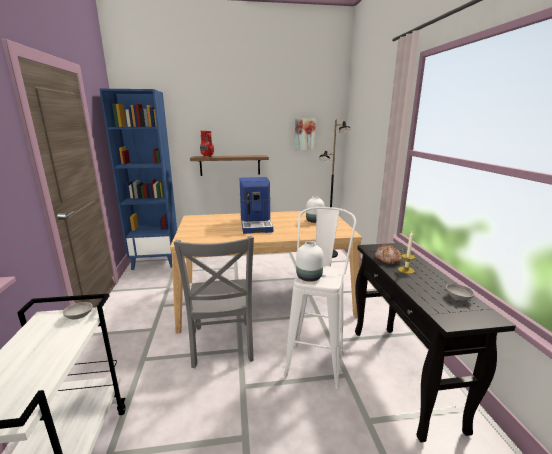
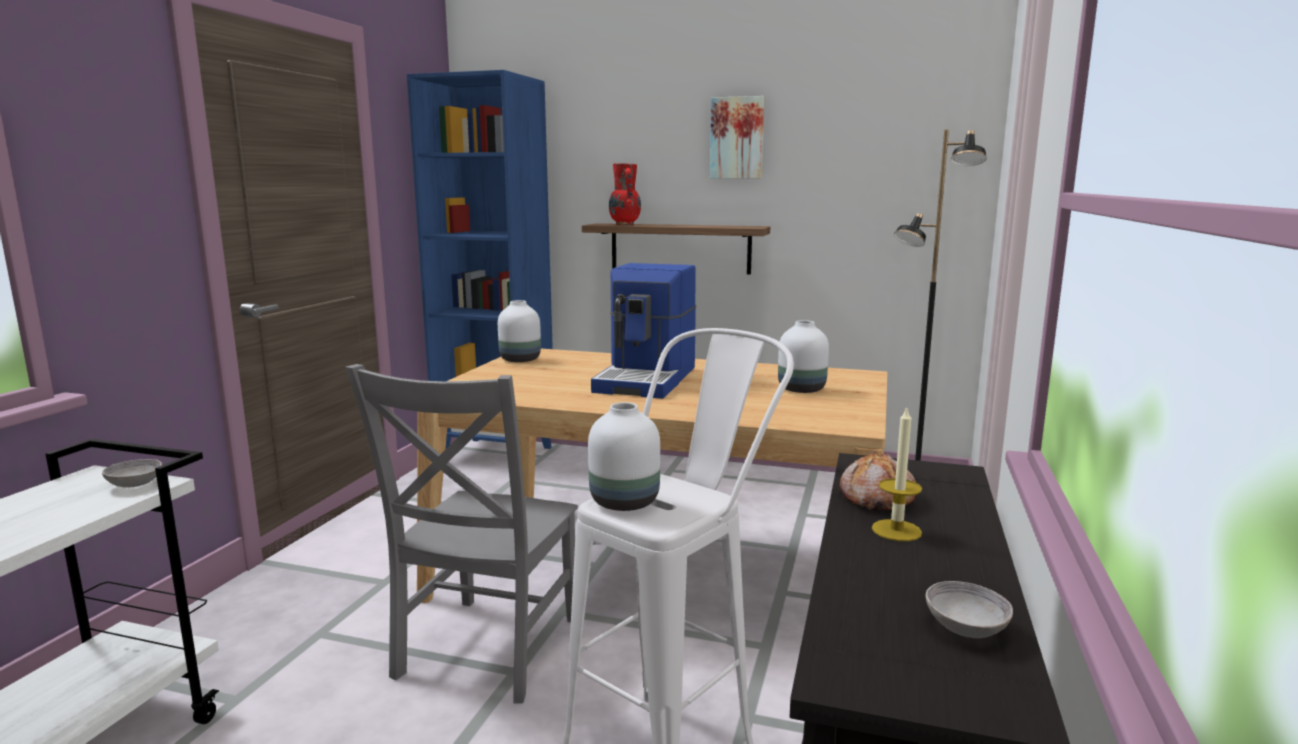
camera: 25 degrees right, 5 degrees down
picture [295,118,316,150] -> picture moved to [710,96,764,179]
none -> white vase [498,300,541,362]

